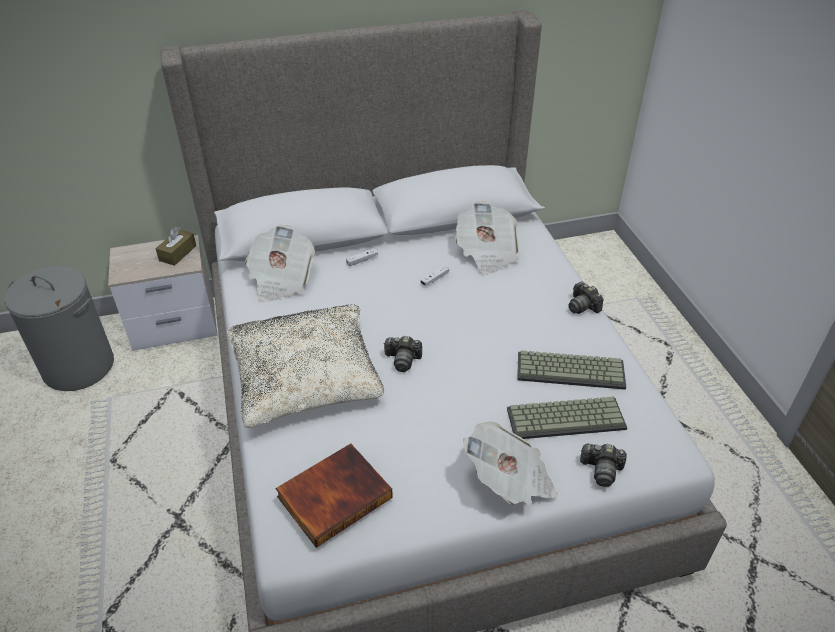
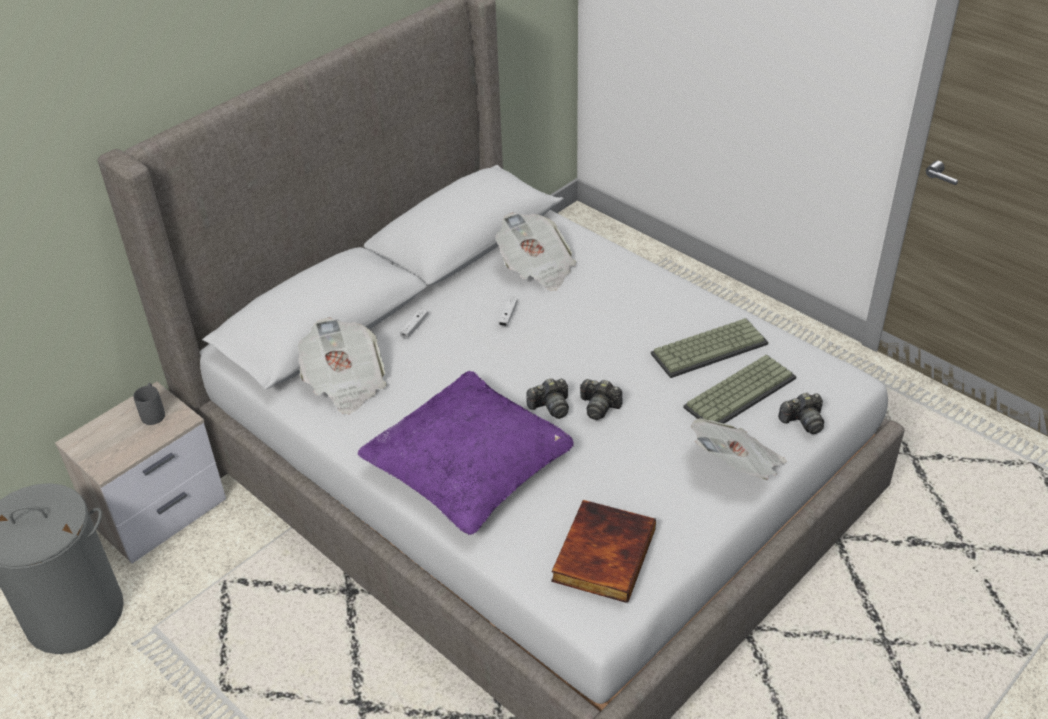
camera: 30 degrees left, 0 degrees up
brown tissue box [155,227,196,266] -> grey mug [133,383,165,425]
beige pillow [227,304,384,428] -> purple pillow [358,371,574,535]
camera [569,282,603,314] -> camera moved to [580,379,622,420]

